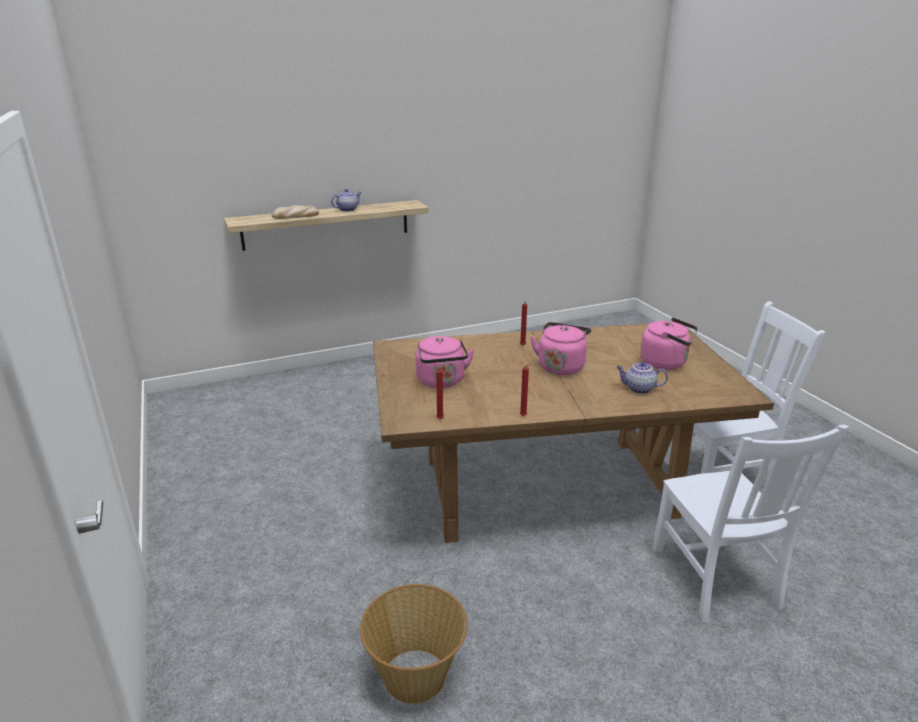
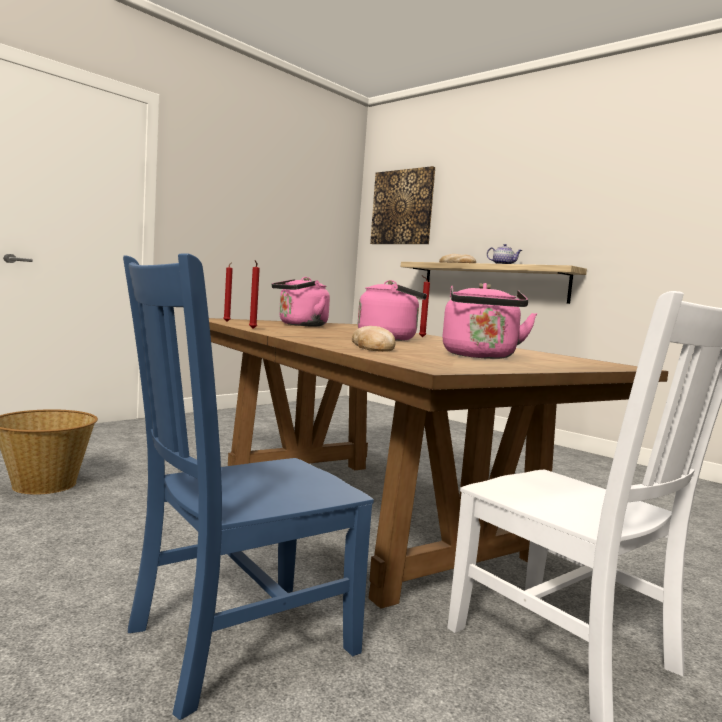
camera: 65 degrees right, 20 degrees down
teapot [616,362,668,394] -> bread [352,326,395,352]
white chair [652,425,849,623] -> blue chair [123,253,374,720]
none -> picture [370,166,435,244]

